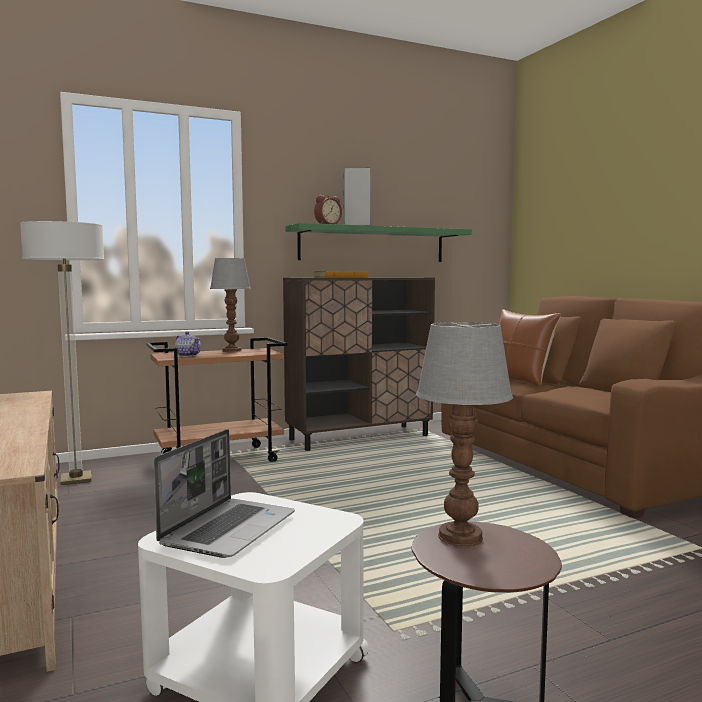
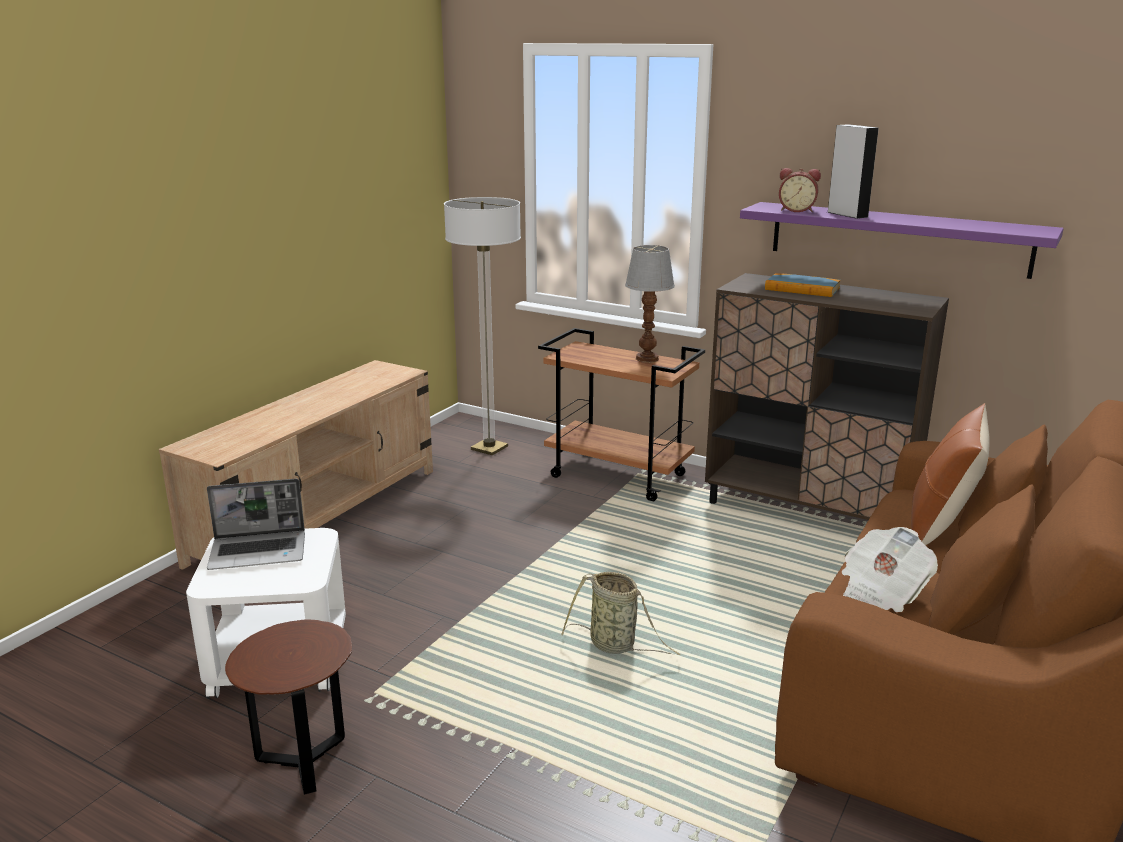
camera: 55 degrees right, 15 degrees up
teapot [175,331,201,357] -> none
green shelf [285,223,472,262] -> purple shelf [740,202,1064,279]
table lamp [416,322,513,547] -> none
none -> basket [561,572,680,655]
none -> newspaper [842,527,938,612]

